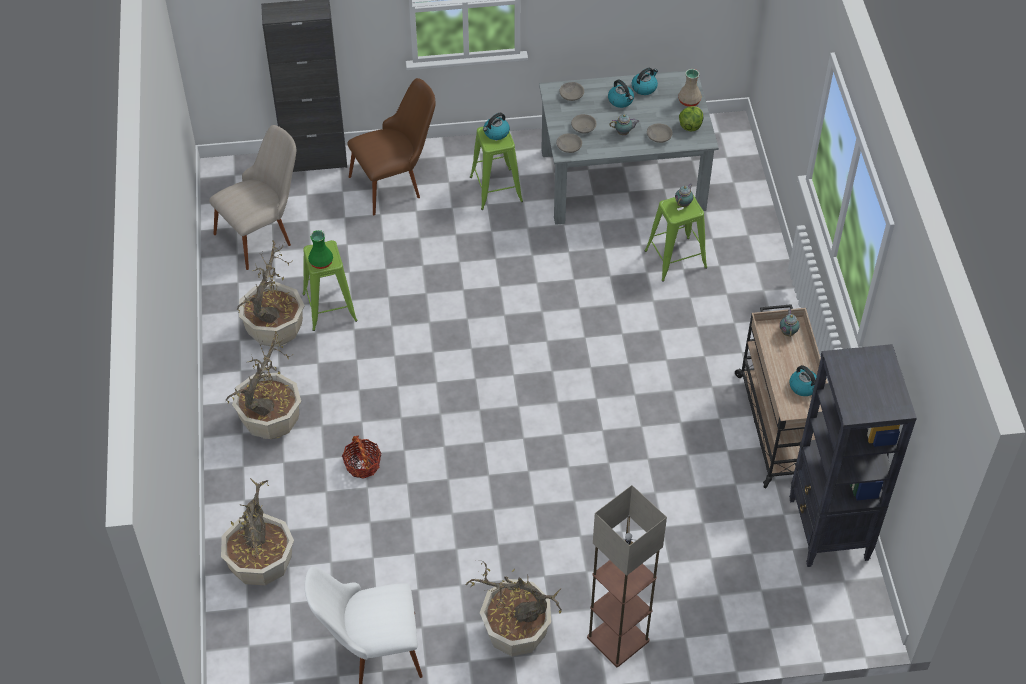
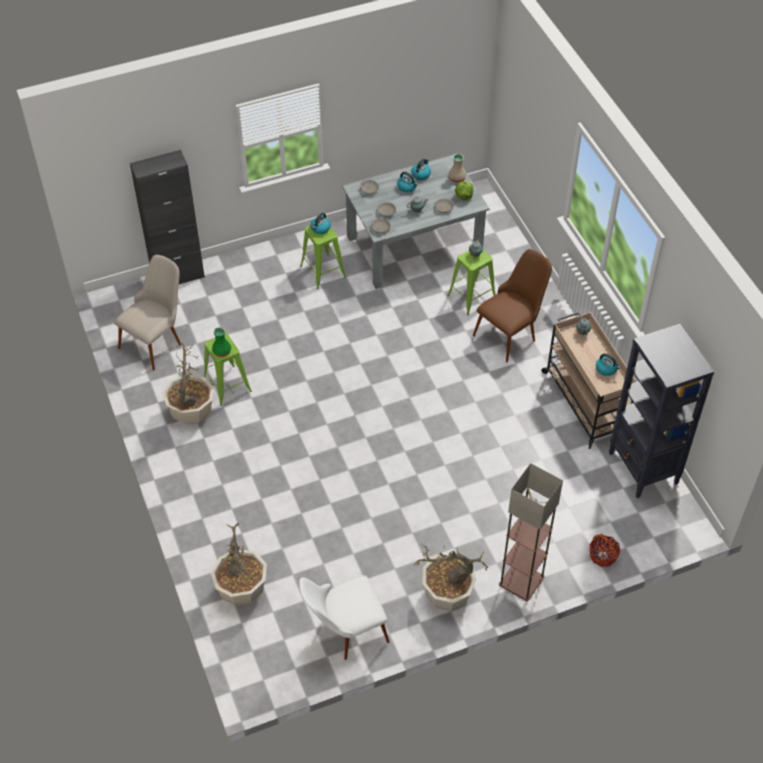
camera: 15 degrees left, 0 degrees up
potted plant [226,331,301,439] -> none
basket [342,435,382,479] -> basket moved to [589,534,620,567]
brown chair [347,78,436,215] -> brown chair moved to [473,249,552,362]

